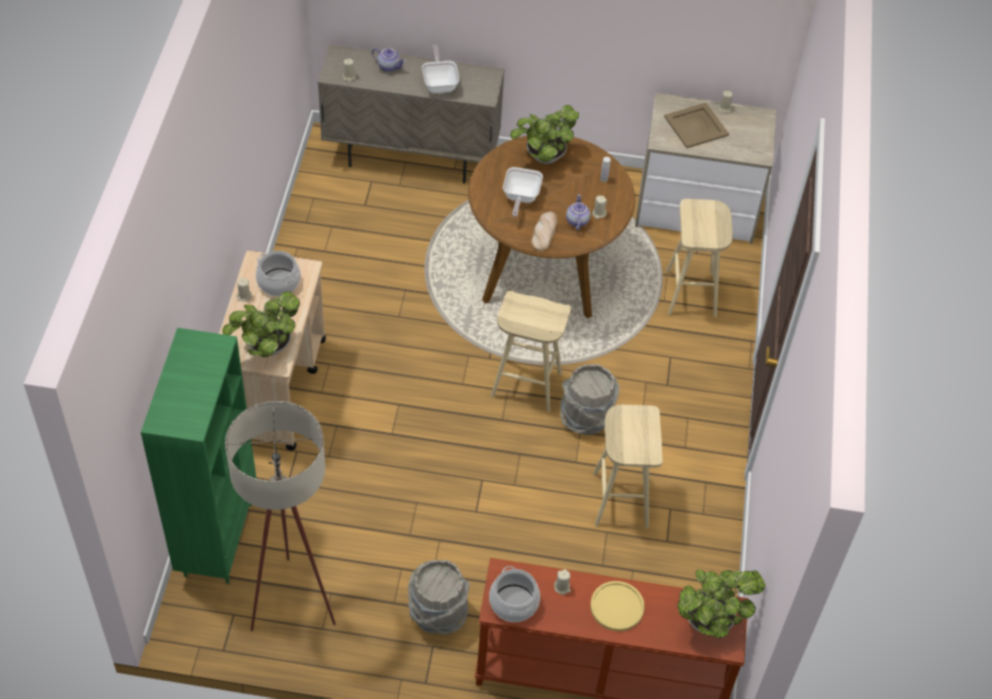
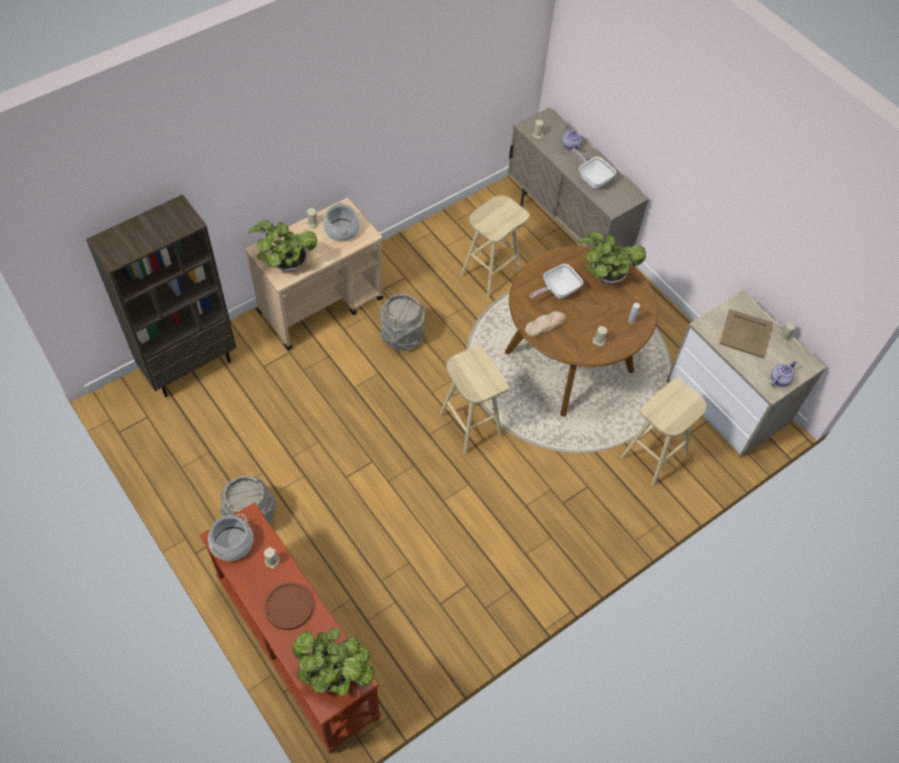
camera: 45 degrees right, 5 degrees up
green bookcase [141,328,256,584] -> brown bookcase [86,194,236,397]
beige floor lamp [225,401,336,631] -> none
frying pan [422,44,459,93] -> frying pan turned 75 degrees counterclockwise [571,148,616,189]
grey bucket [560,364,620,435] -> grey bucket moved to [380,294,425,351]
teapot [566,194,591,230] -> teapot moved to [771,360,797,386]
yellow plate [590,581,645,631] -> brown plate [264,582,313,630]
beige stool [593,405,663,528] -> beige stool moved to [461,195,530,298]

